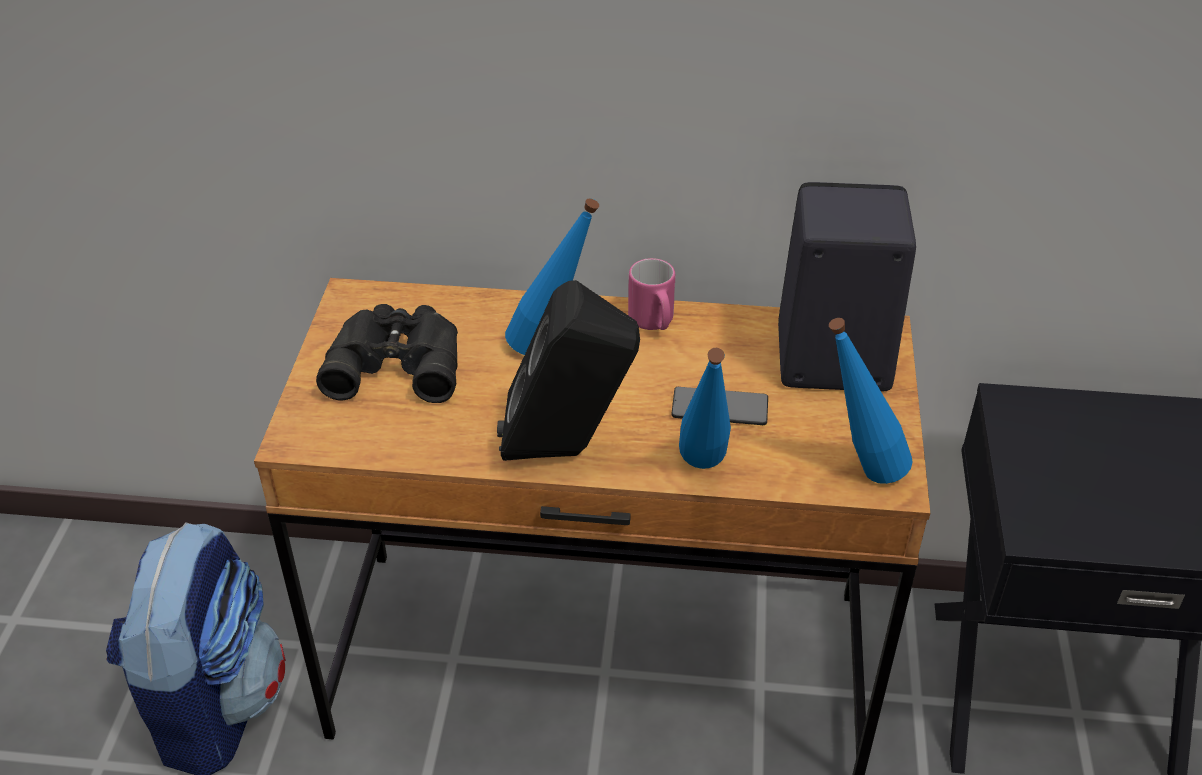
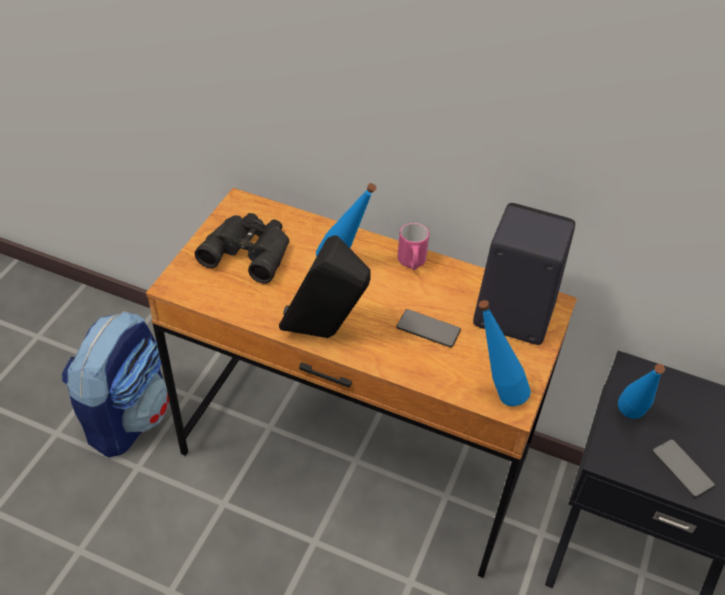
camera: 15 degrees right, 5 degrees up
blue bottle [679,348,731,469] -> blue bottle moved to [618,364,665,419]
none -> phone [652,439,715,498]

